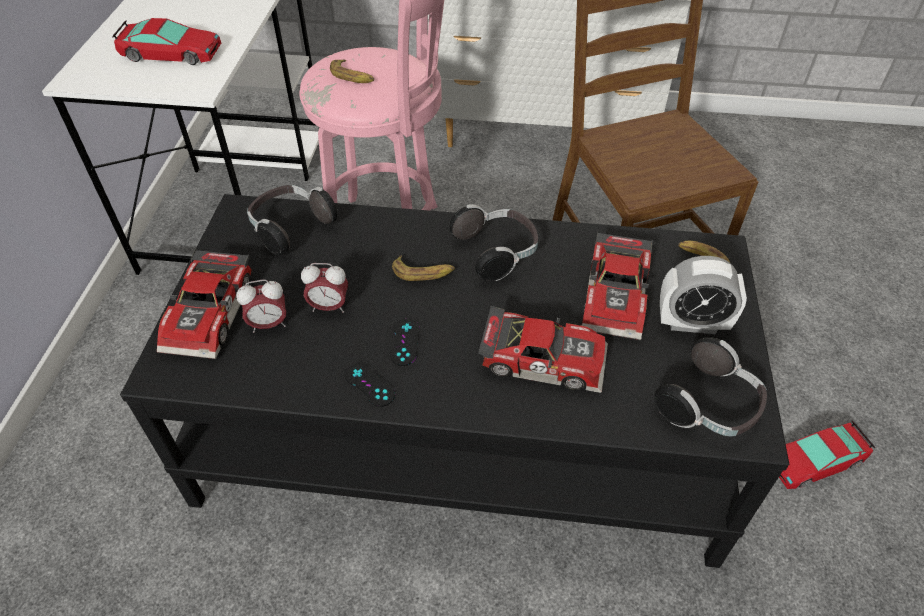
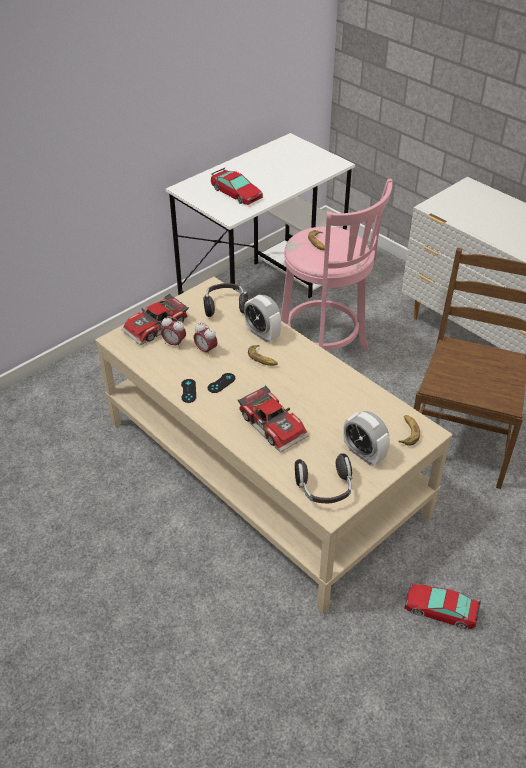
camera: 40 degrees right, 5 degrees down
black coffee table [120,194,789,568] -> beige coffee table [95,277,452,613]
headphones [449,204,538,281] -> none
toy car [582,232,653,340] -> none
none -> alarm clock [244,295,282,342]

